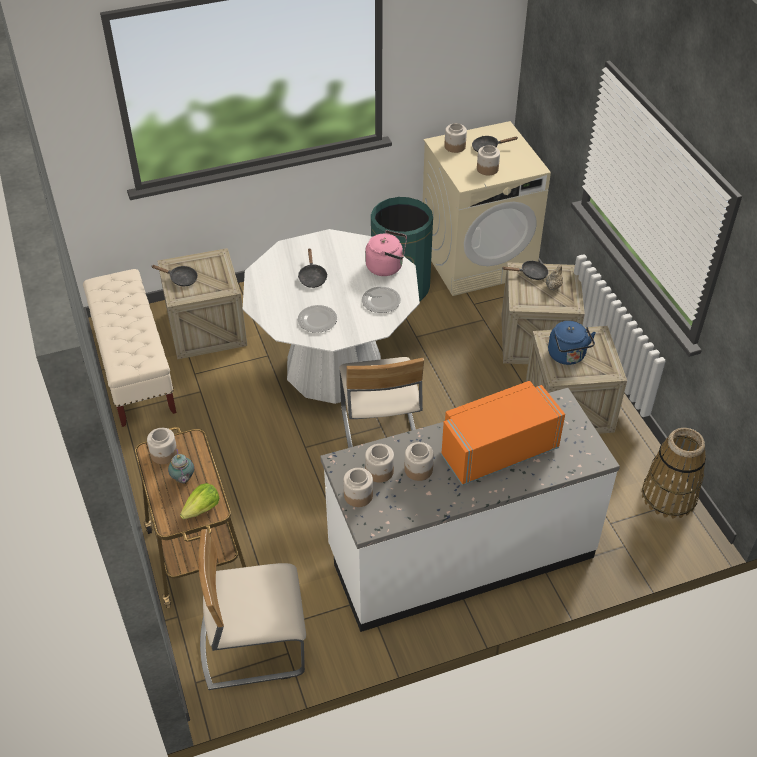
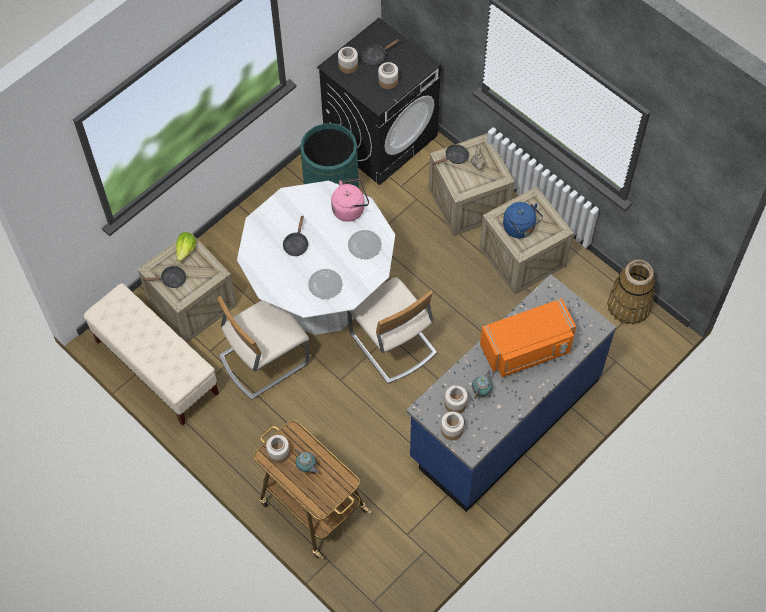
camera: 25 degrees left, 15 degrees up
lettuce [180,483,219,519] -> lettuce moved to [176,232,197,262]
beige chair [198,529,306,690] -> beige chair moved to [217,296,309,399]
black frying pan [298,249,328,288] -> black frying pan turned 45 degrees clockwise [283,216,309,256]
white counter [320,388,620,632] -> blue counter [406,274,616,512]
jar [404,442,434,481] -> teapot [472,370,492,399]
beige washing machine [423,121,551,296] -> black washing machine [317,18,441,185]
orange microwave [441,381,565,486] -> orange microwave turned 150 degrees counterclockwise [480,298,576,377]

